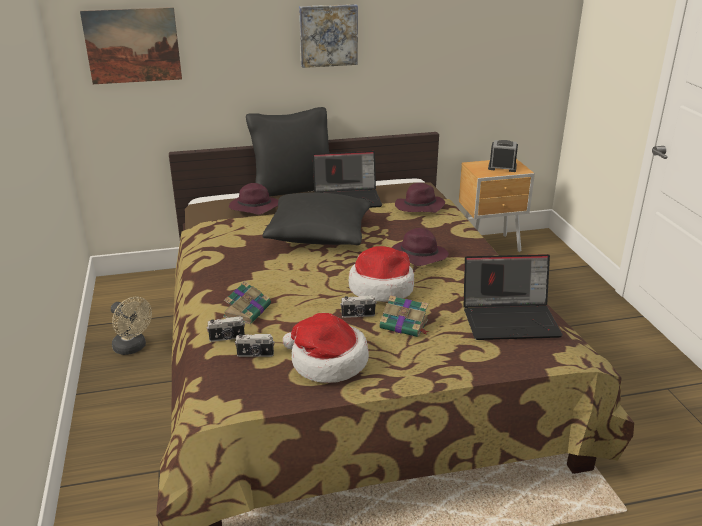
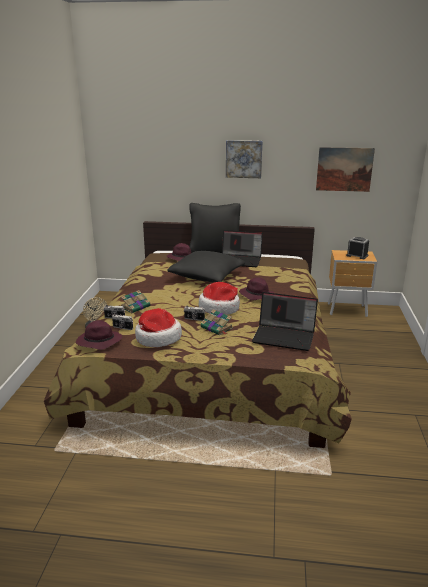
camera: 20 degrees right, 5 degrees down
picture [80,7,182,84] -> picture moved to [316,147,375,192]
purple hat [395,183,445,213] -> purple hat moved to [76,320,122,350]

